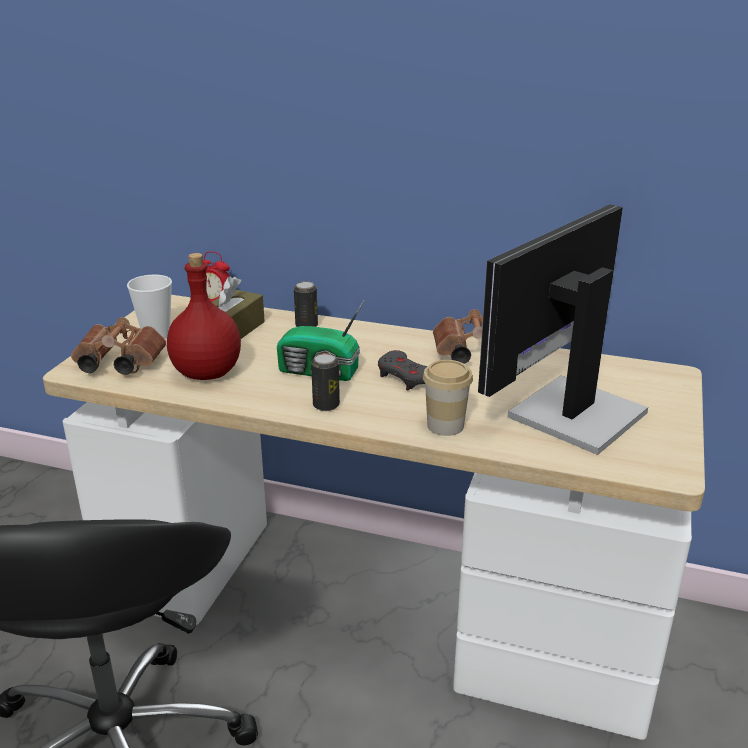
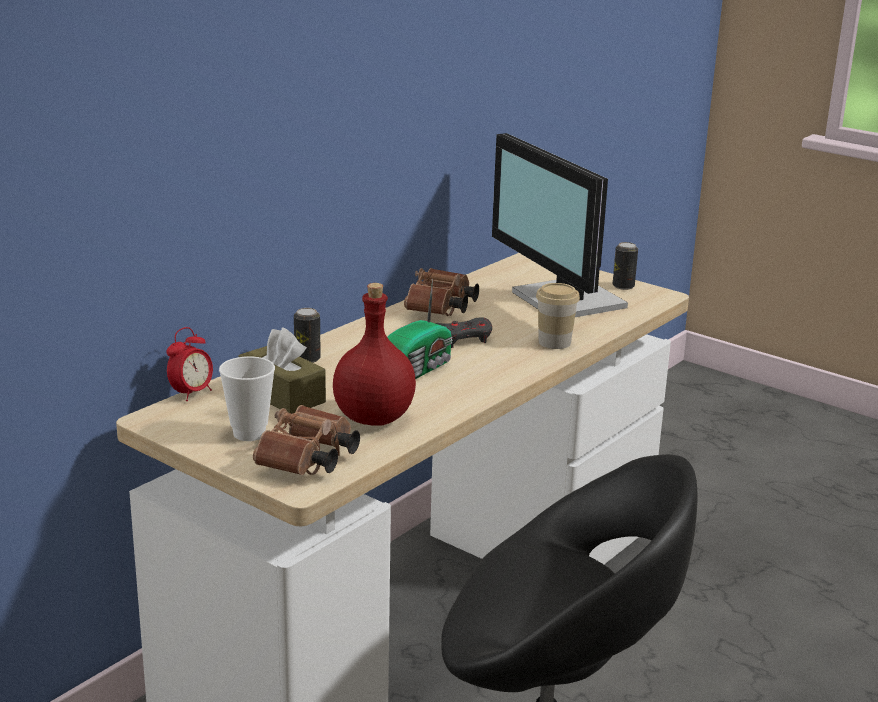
camera: 70 degrees left, 5 degrees down
can [311,353,340,411] -> can moved to [613,242,638,290]

